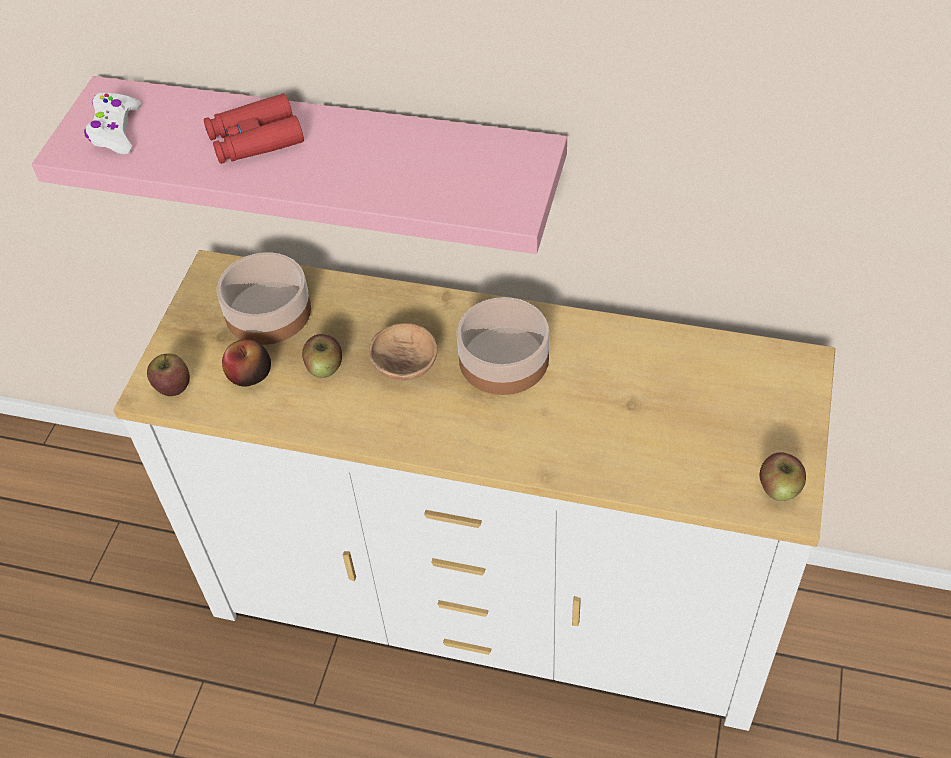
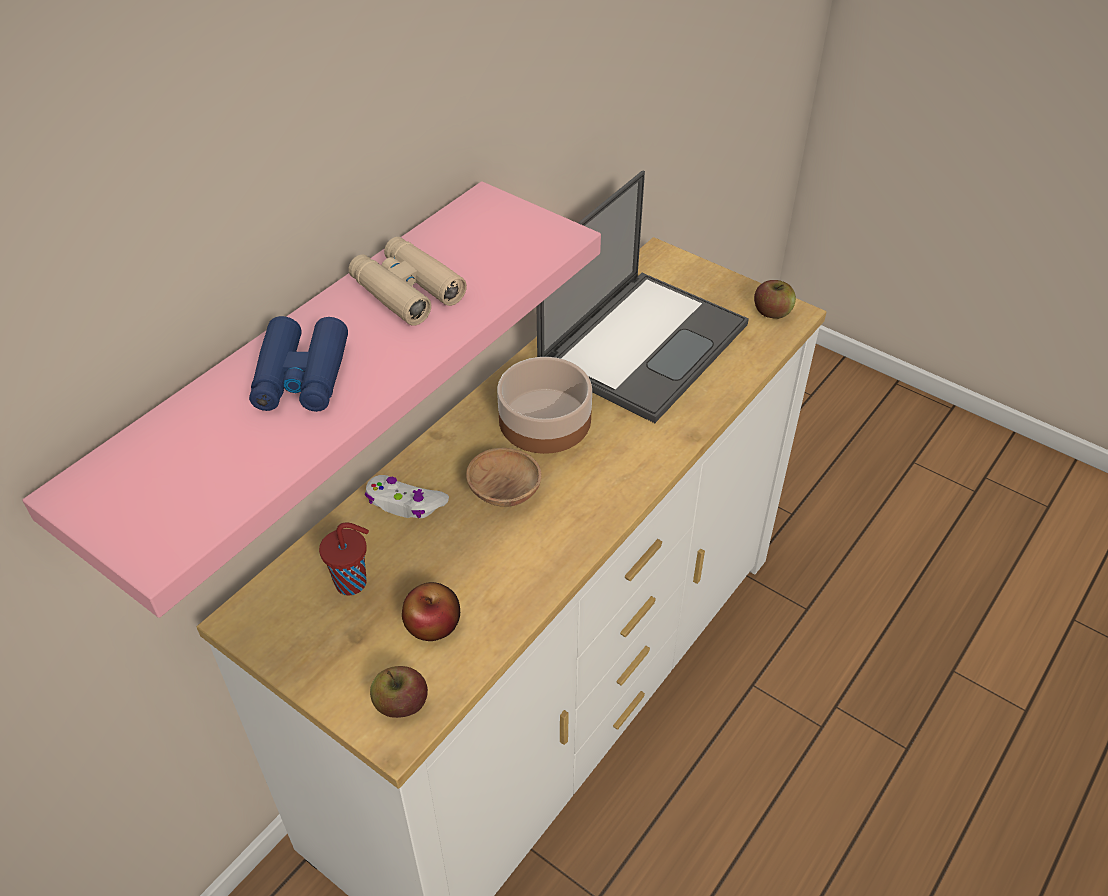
camera: 70 degrees left, 5 degrees down
white game controller [84,93,141,154] -> white game controller moved to [365,475,449,518]
red binoculars [204,93,304,164] -> blue binoculars [249,316,348,412]
bowl [217,252,311,345] -> red cup [319,522,369,595]
apple [302,334,342,378] -> none
none -> beige binoculars [349,237,467,326]
none -> laptop [537,170,749,423]

